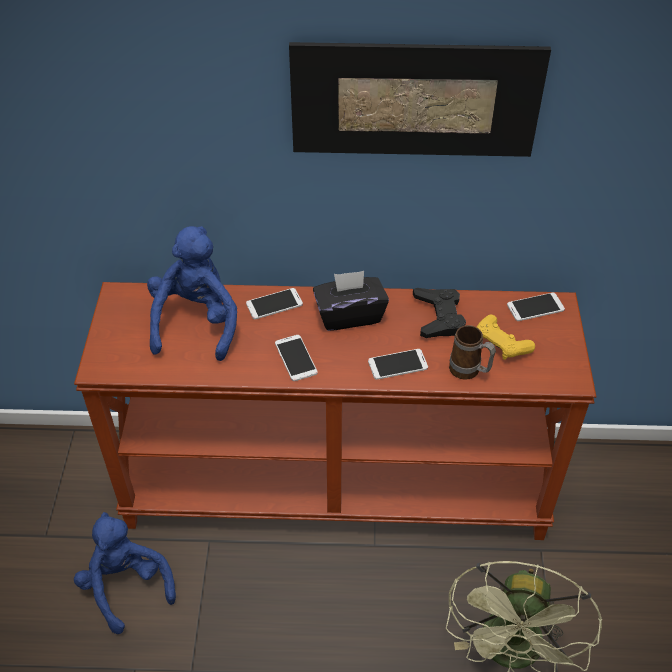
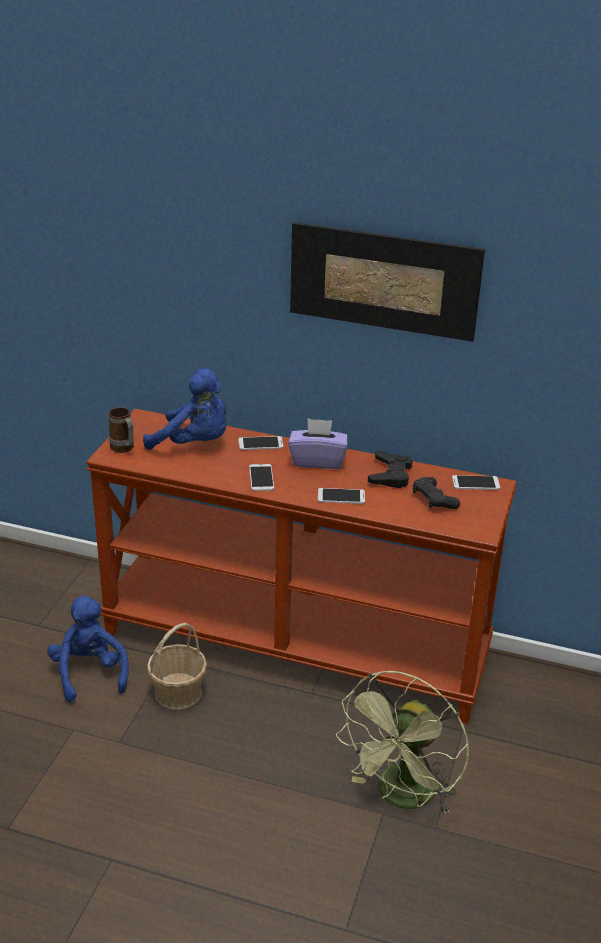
camera: 15 degrees right, 15 degrees down
blue plush toy [147,226,237,361] -> blue plush toy turned 90 degrees clockwise [143,368,227,450]
black tissue box [313,271,389,331] -> purple tissue box [288,418,348,469]
mug [449,325,496,380] -> mug moved to [109,407,134,453]
yellow game controller [477,315,535,360] -> black game controller [413,477,460,509]
none -> basket [147,623,207,710]

